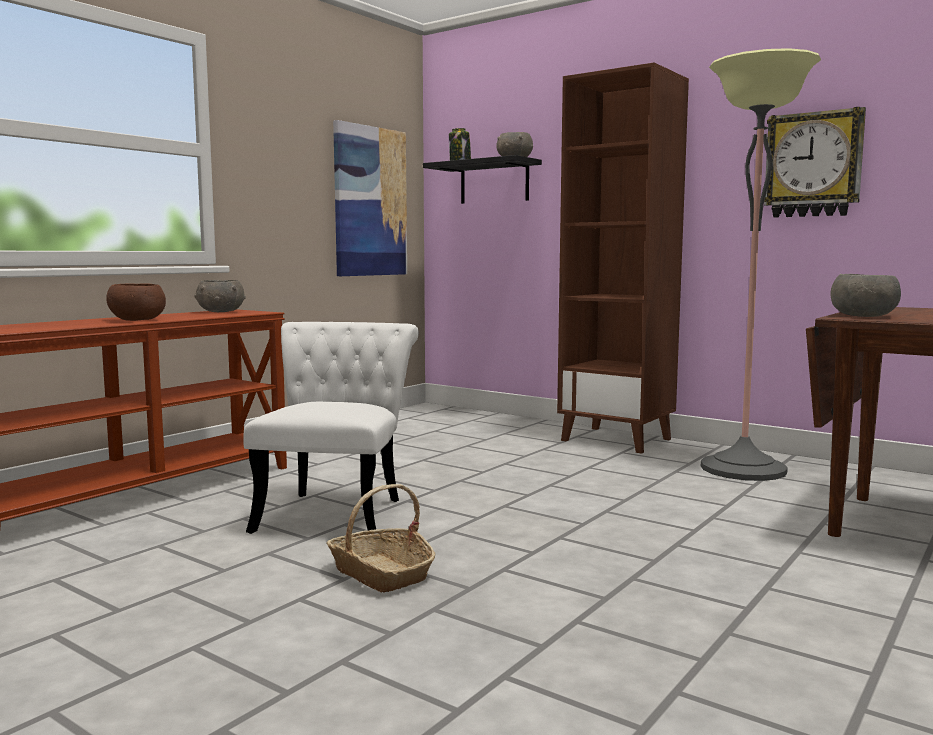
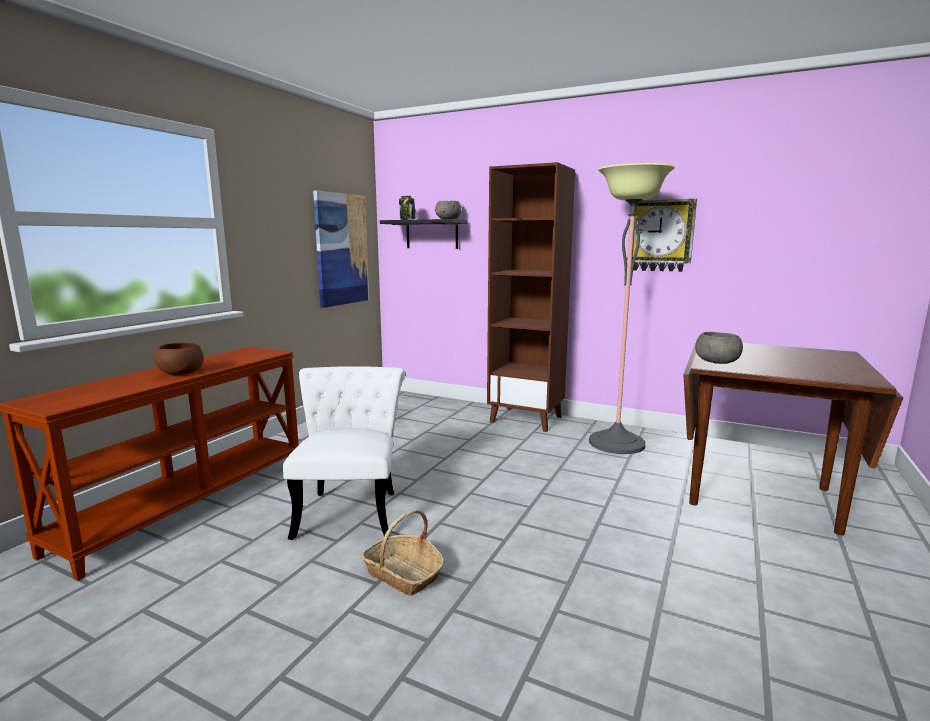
camera: 10 degrees left, 5 degrees up
grey bowl [194,280,246,312] -> none

